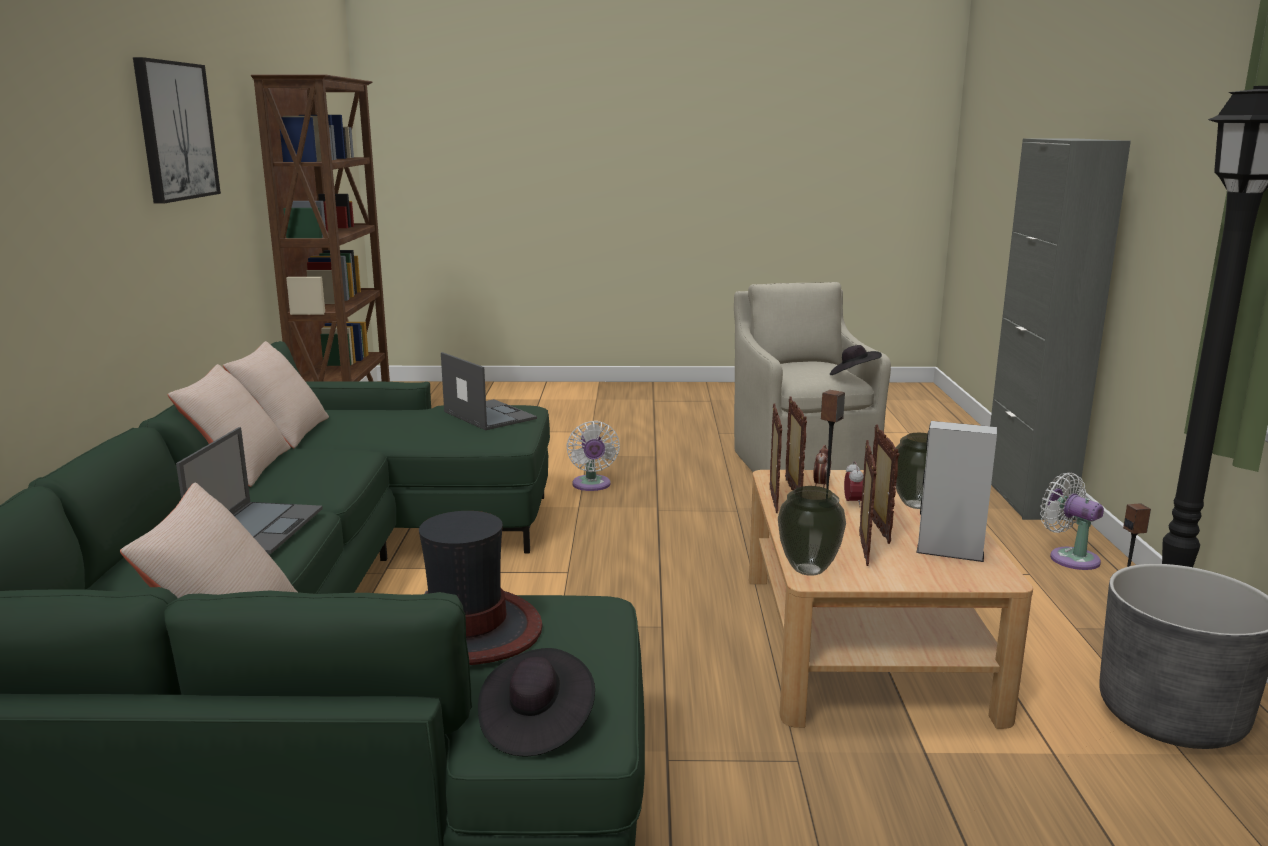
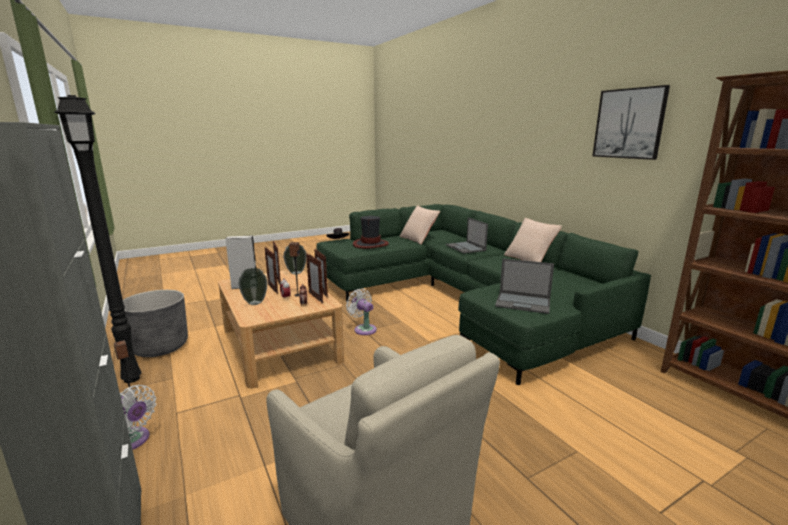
camera: 150 degrees right, 0 degrees up
beige pillow [223,341,329,448] -> none
white fan [566,421,620,491] -> white fan moved to [346,289,377,335]
black hat [830,345,882,375] -> none

